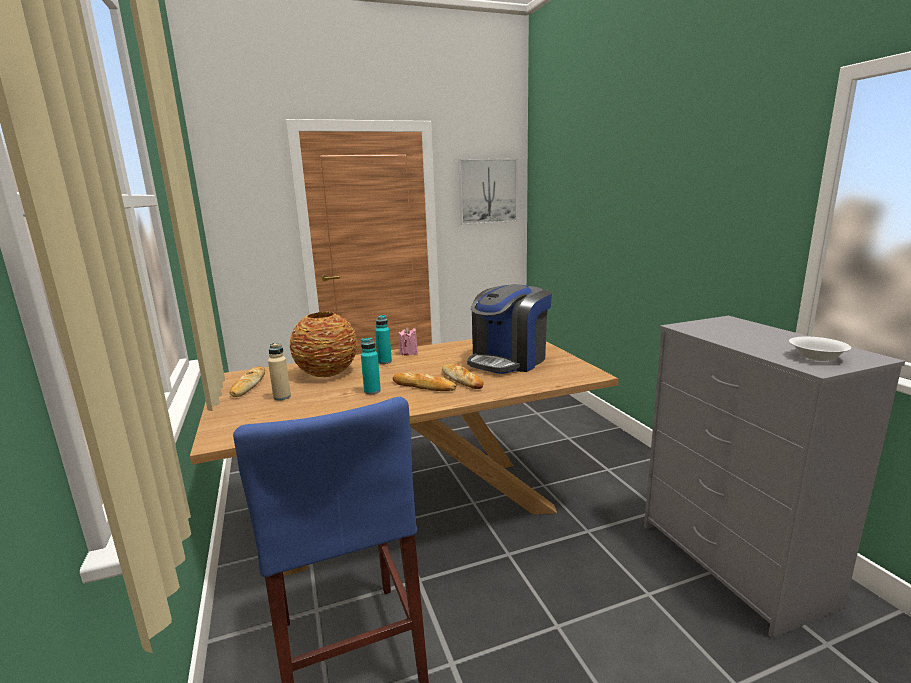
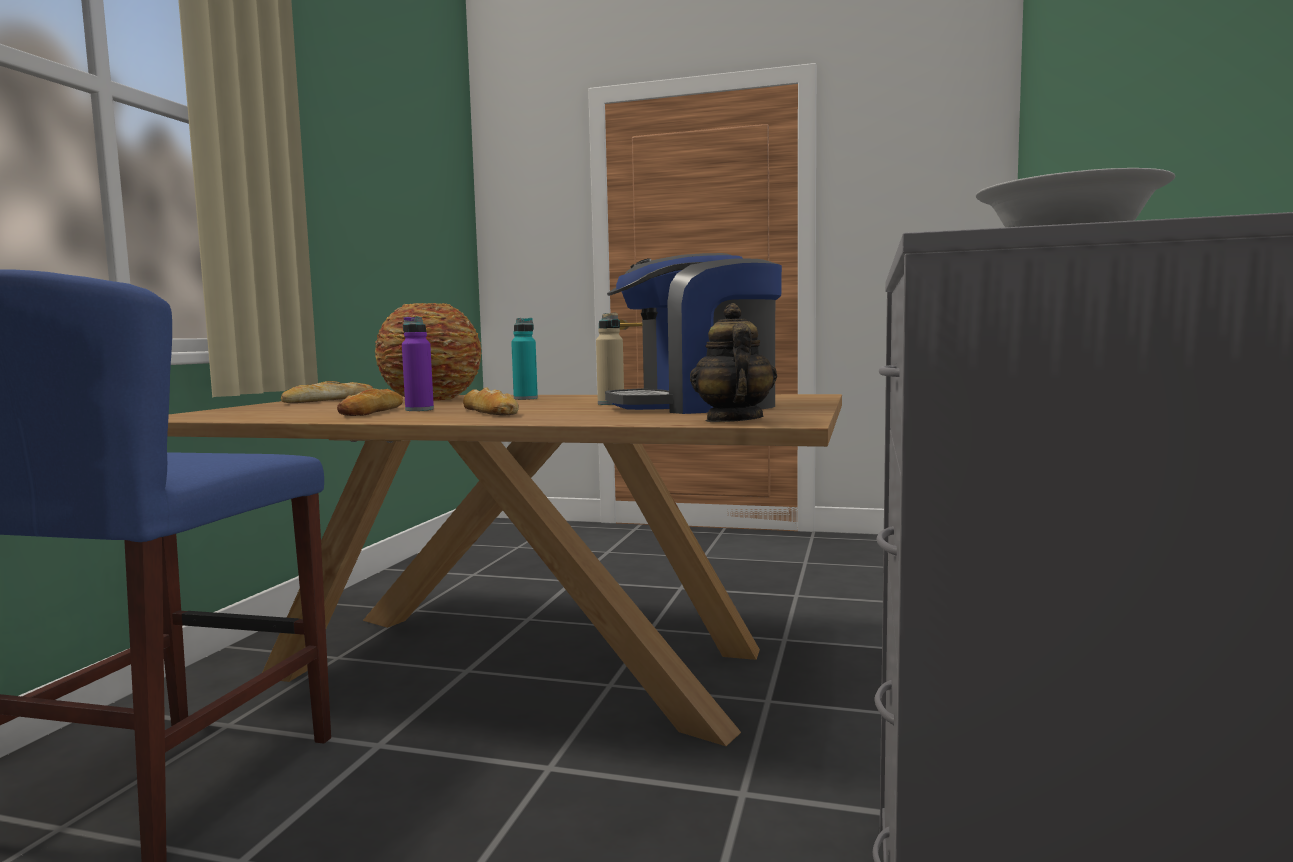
camera: 35 degrees right, 10 degrees down
beige bottle [268,343,291,400] -> beige bottle moved to [596,313,624,405]
turquoise bottle [361,338,381,394] -> purple bottle [402,317,434,411]
pink candle [398,327,418,355] -> none
bread [442,363,483,389] -> bread moved to [337,388,403,416]
picture [458,158,518,225] -> none
none -> teapot [690,303,777,422]

